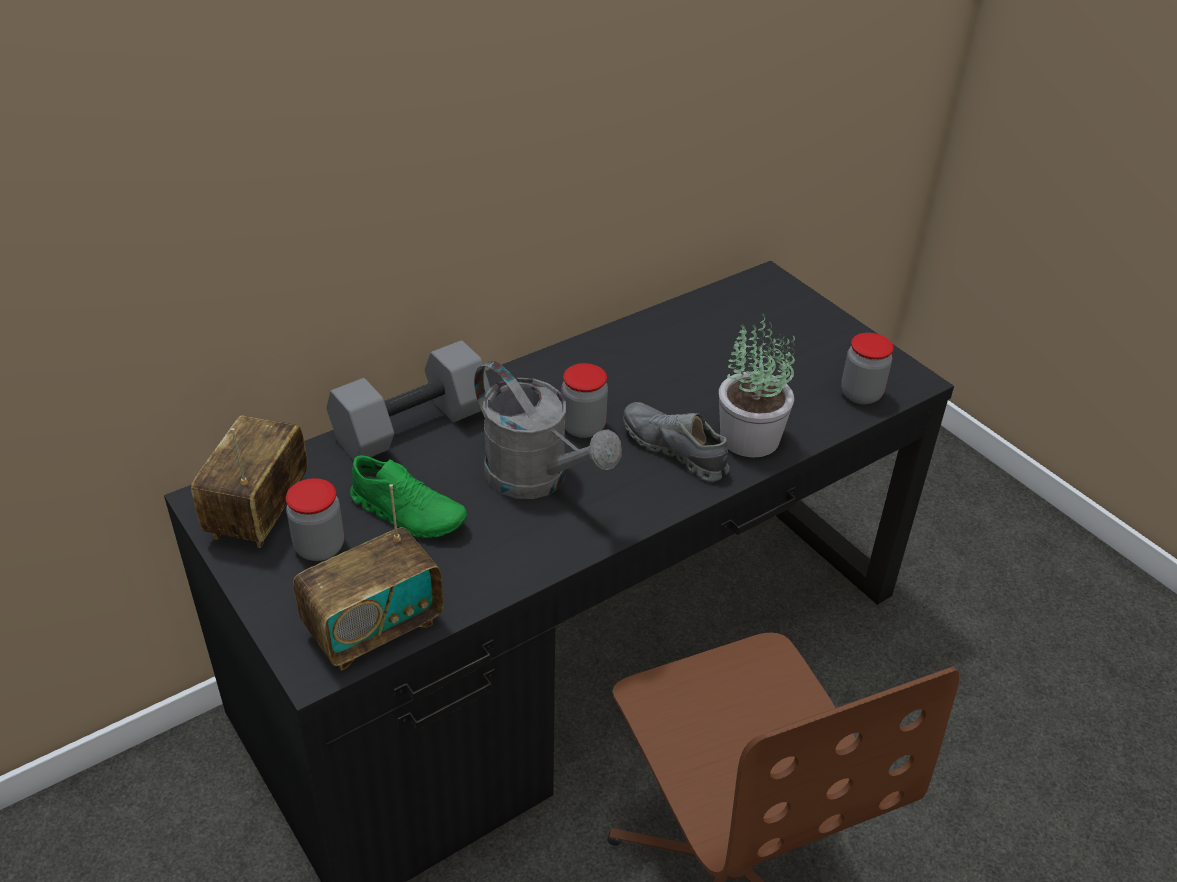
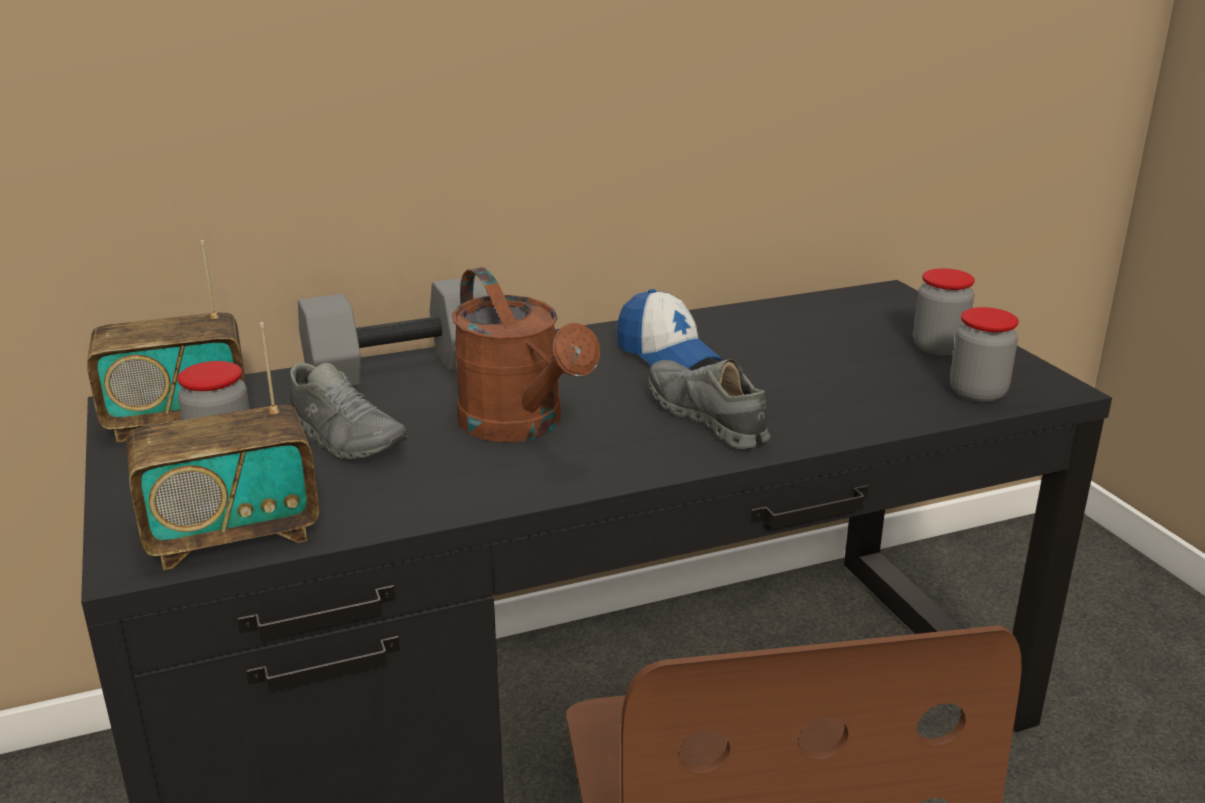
camera: 15 degrees right, 15 degrees down
radio [191,415,307,548] -> radio turned 135 degrees counterclockwise [87,240,246,442]
green shoe [350,456,467,538] -> grey shoe [290,363,408,459]
grey watering can [474,361,622,499] -> brown watering can [452,267,600,442]
jar [561,363,608,438] -> jar moved to [913,268,975,356]
potted plant [719,314,795,458] -> none
none -> cap [617,289,722,369]

